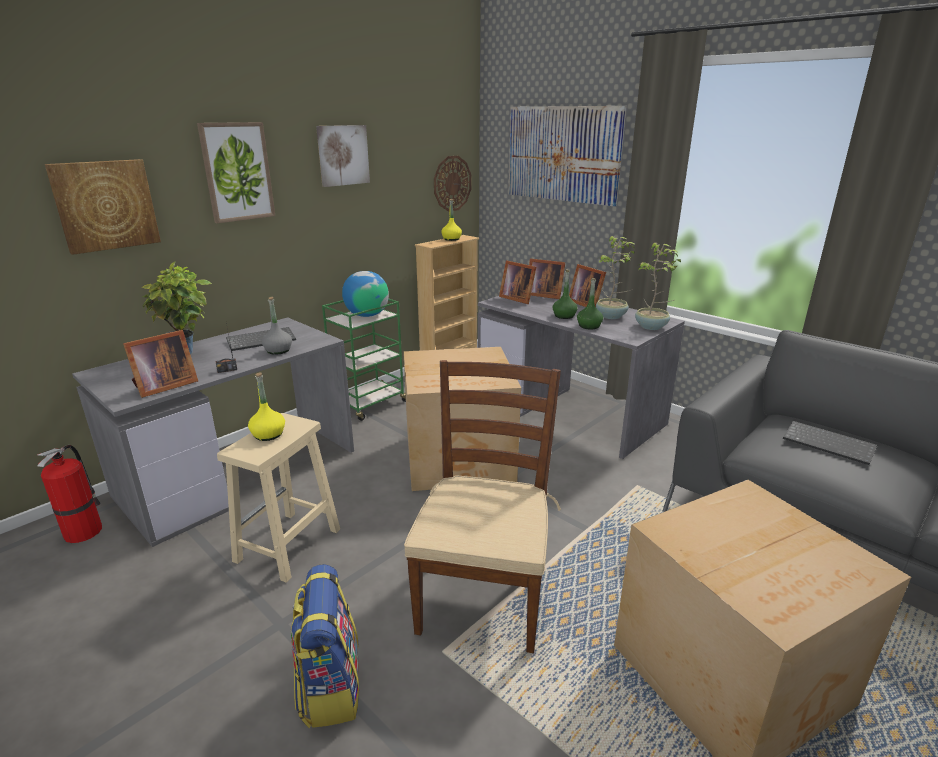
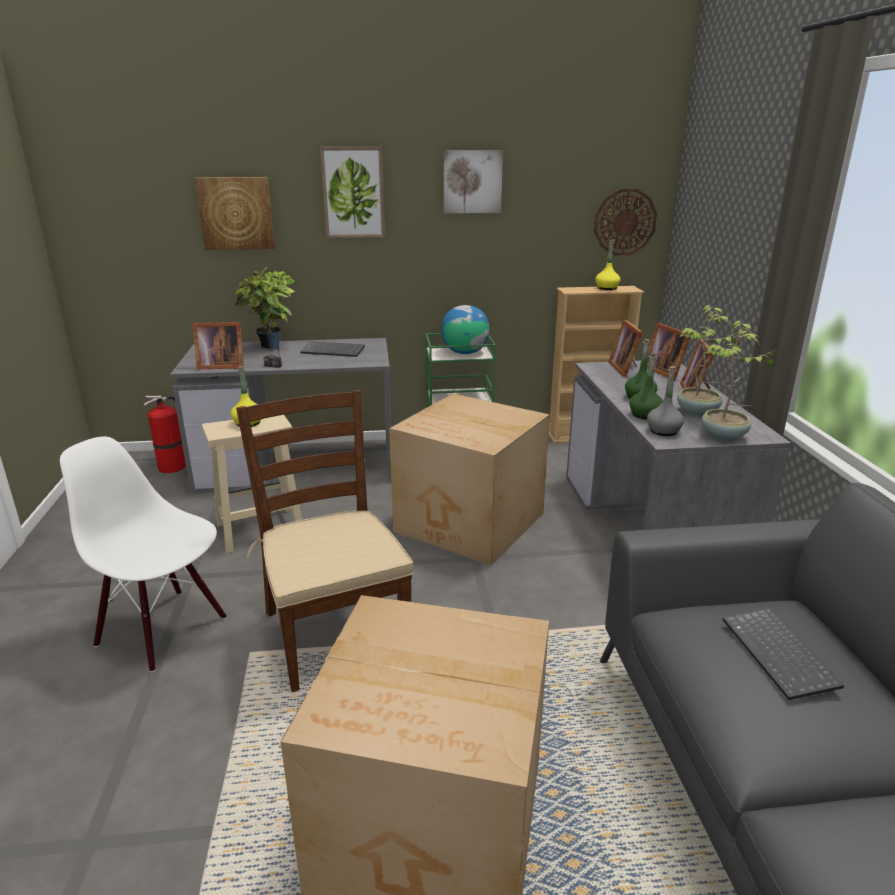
camera: 40 degrees right, 0 degrees up
grey bottle [262,297,292,355] -> grey bottle moved to [647,366,684,436]
backpack [291,564,359,728] -> white chair [60,436,227,672]
brown chair [404,360,561,653] -> brown chair turned 75 degrees counterclockwise [236,390,414,692]
picture [508,106,627,207] -> none

